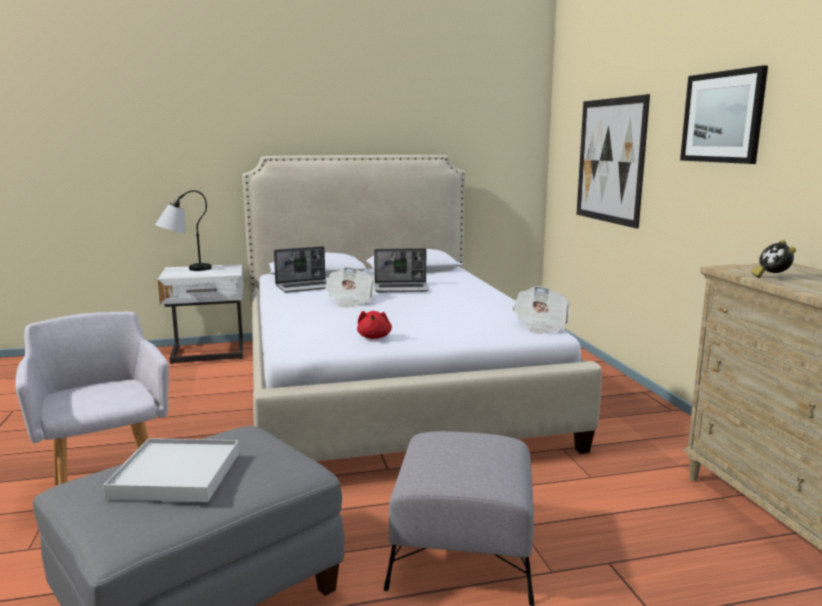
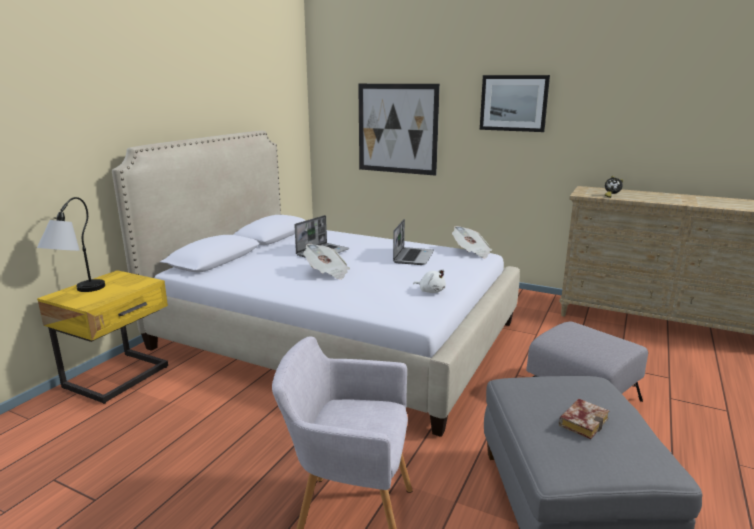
camera: 50 degrees left, 5 degrees up
white tray [103,438,239,502] -> book [559,399,610,439]
white nightstand [158,264,244,364] -> yellow nightstand [37,270,168,404]
laptop [274,246,327,293] -> laptop moved to [393,219,434,265]
red plush toy [357,311,392,339] -> white plush toy [413,269,446,293]

